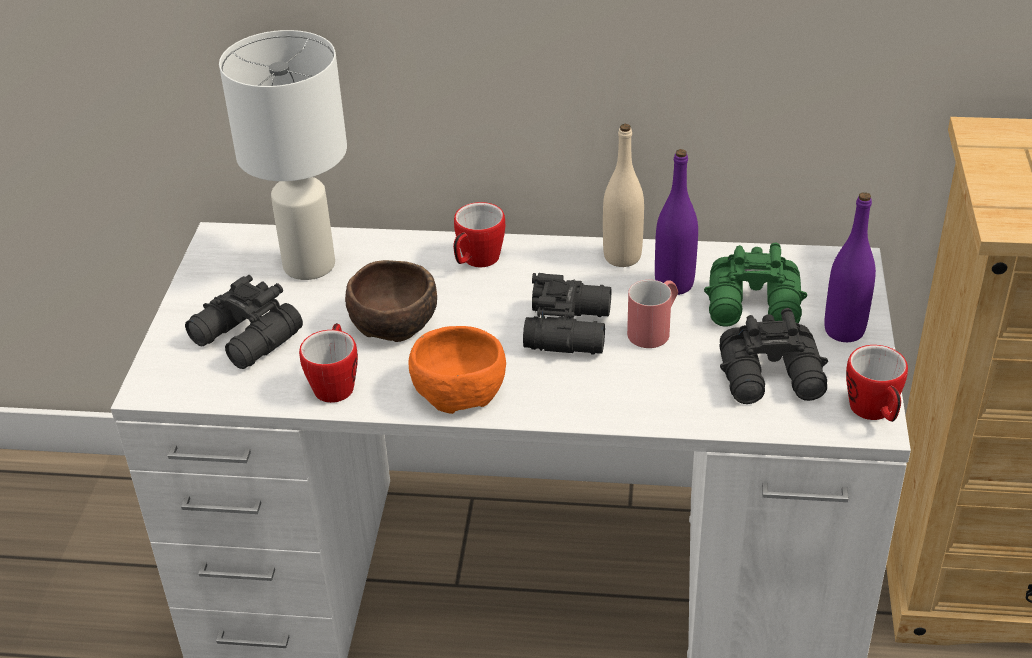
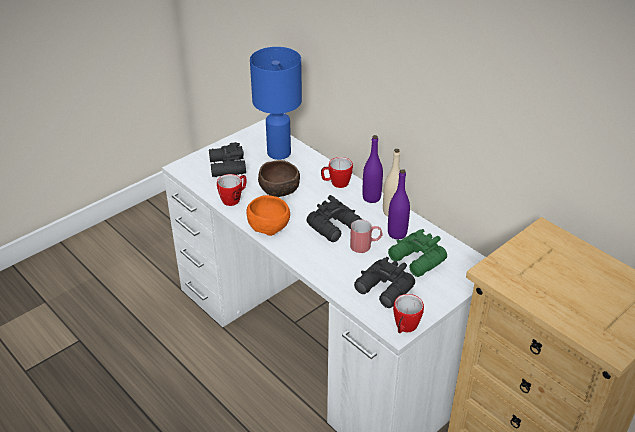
camera: 40 degrees right, 0 degrees up
white table lamp [219,30,347,280] -> blue table lamp [250,47,302,160]
purple bottle [824,192,876,342] -> purple bottle moved to [362,135,383,203]

